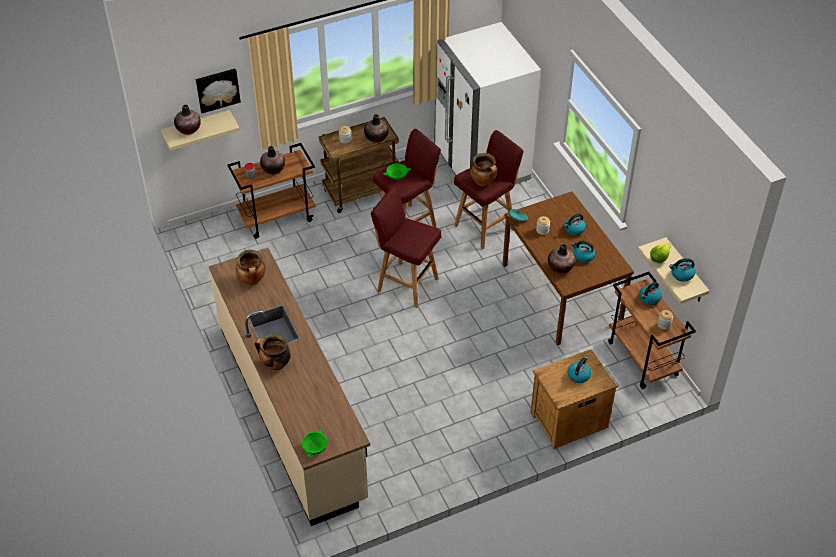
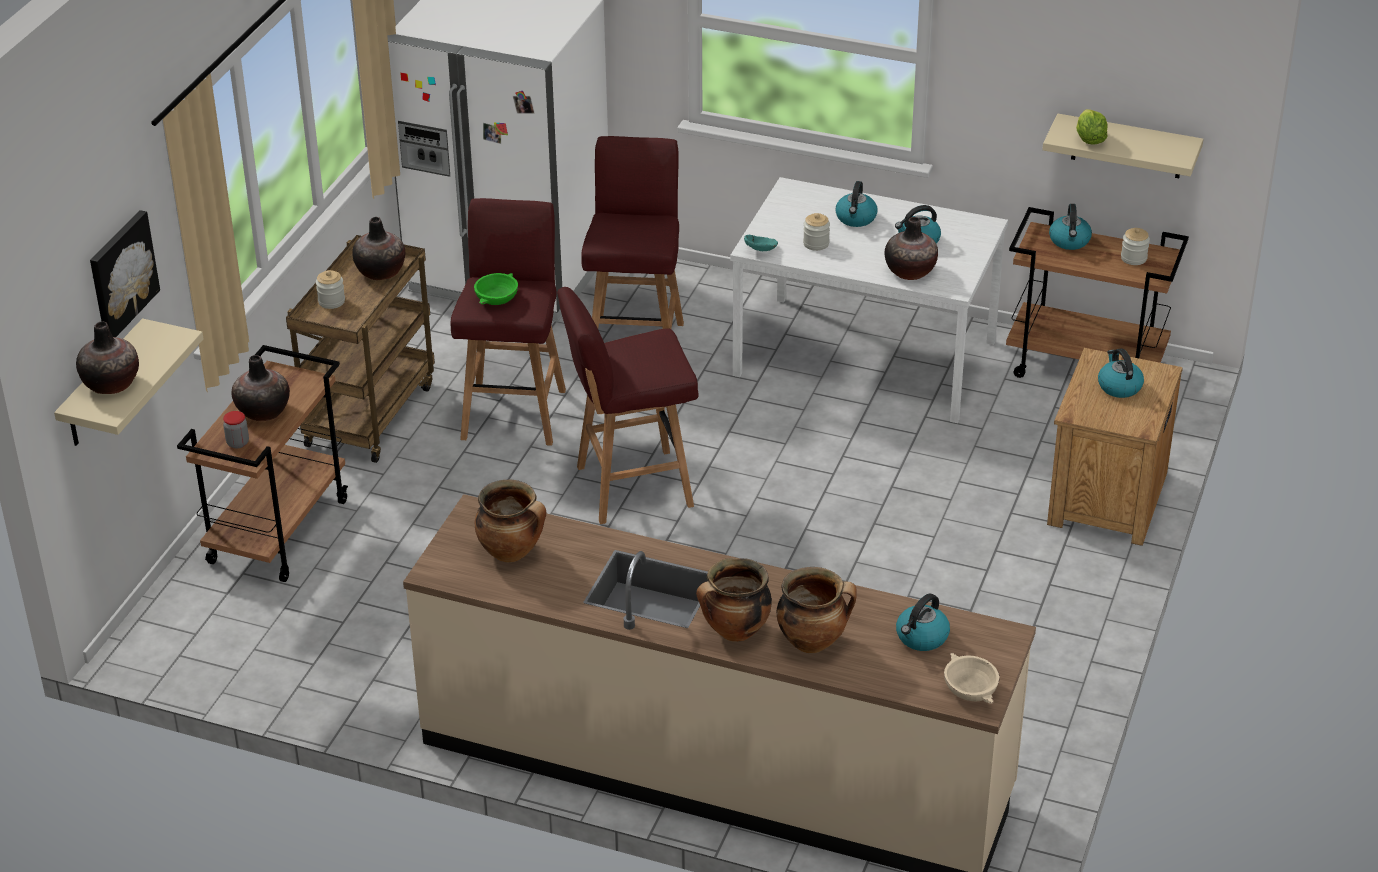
camera: 45 degrees left, 10 degrees down
green bowl [302,429,327,458] -> beige bowl [944,653,1000,704]
cooking pot [470,153,497,186] -> cooking pot moved to [777,567,857,653]
brown dining table [503,192,634,345] -> white dining table [730,177,1008,423]
kettle [669,258,695,282] -> kettle moved to [896,593,950,651]

